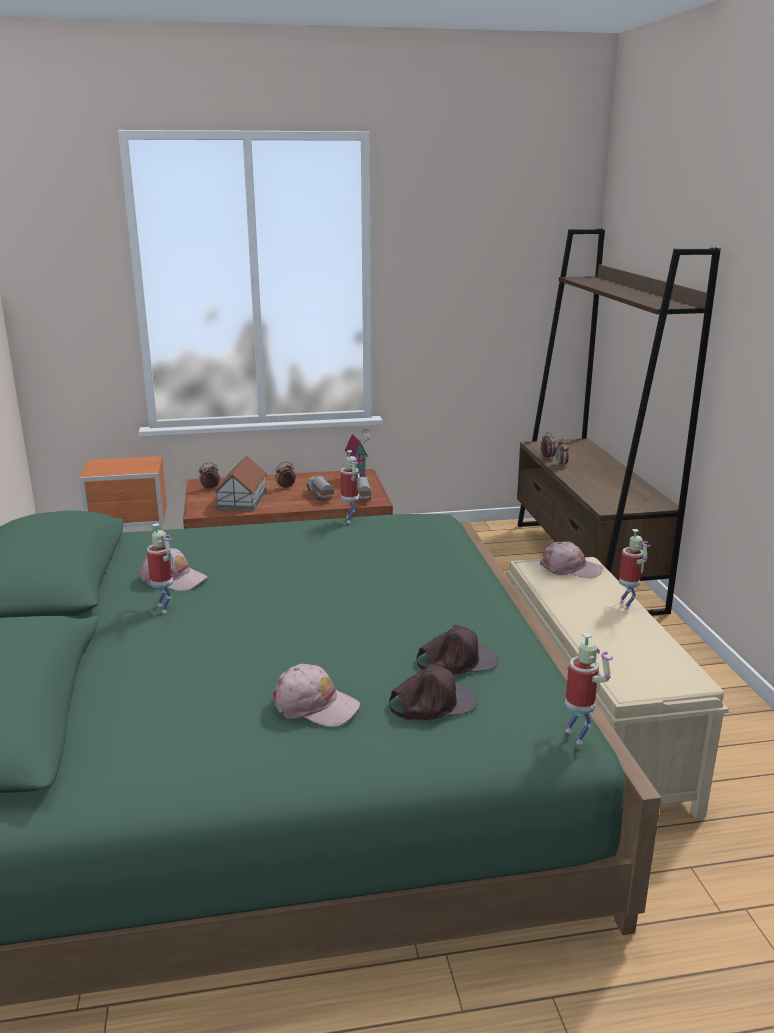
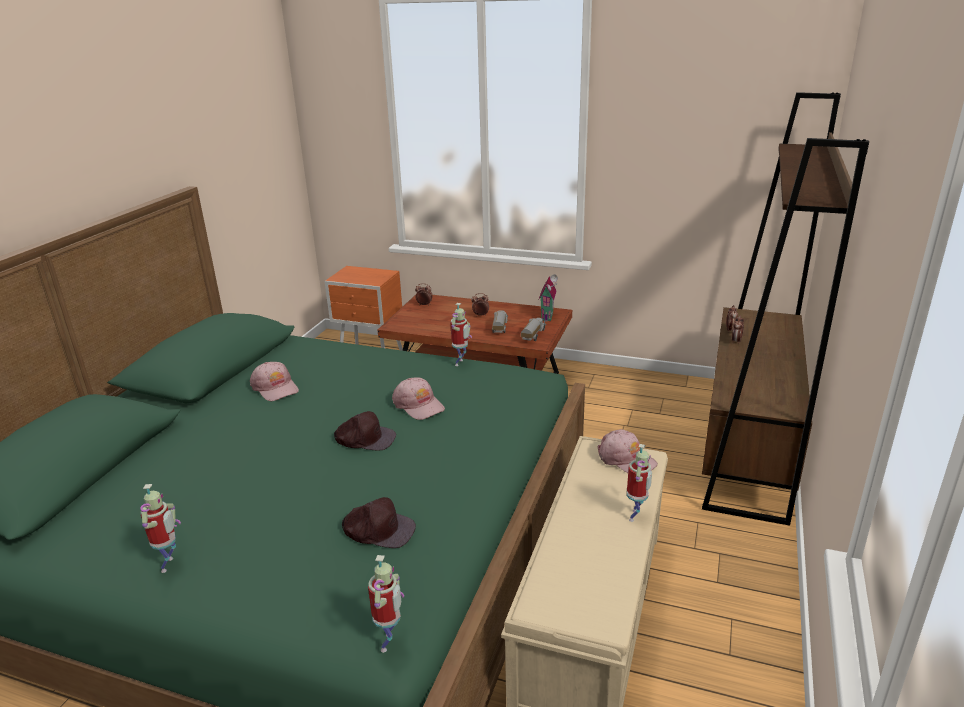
camera: 30 degrees right, 5 degrees up
toy robot [147,523,174,613] -> toy robot moved to [140,484,181,573]
toy house [214,456,268,511] -> none
pink cap [271,664,360,727] -> pink cap moved to [392,378,445,420]
brown cap [389,664,477,720] -> brown cap moved to [334,411,396,450]

